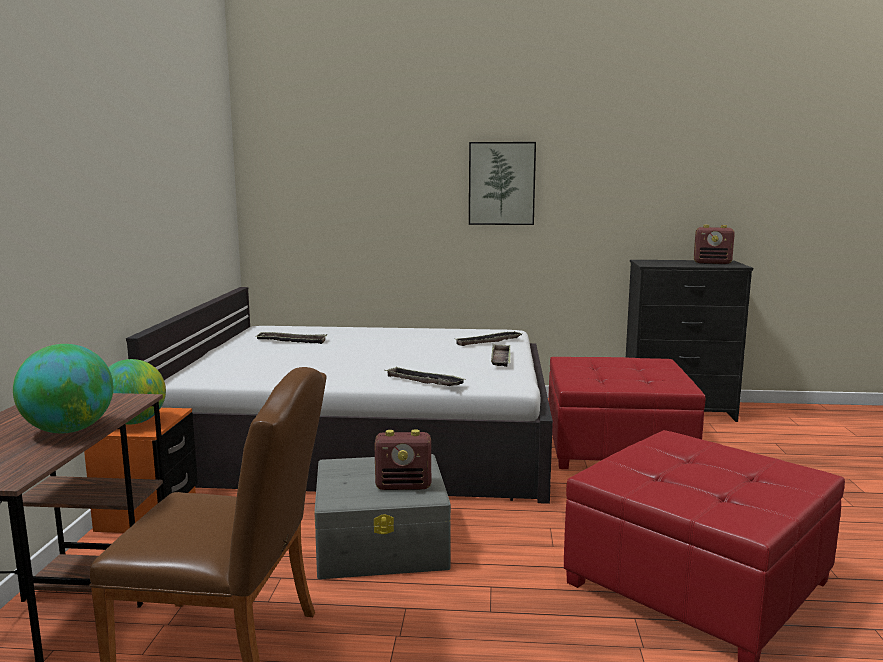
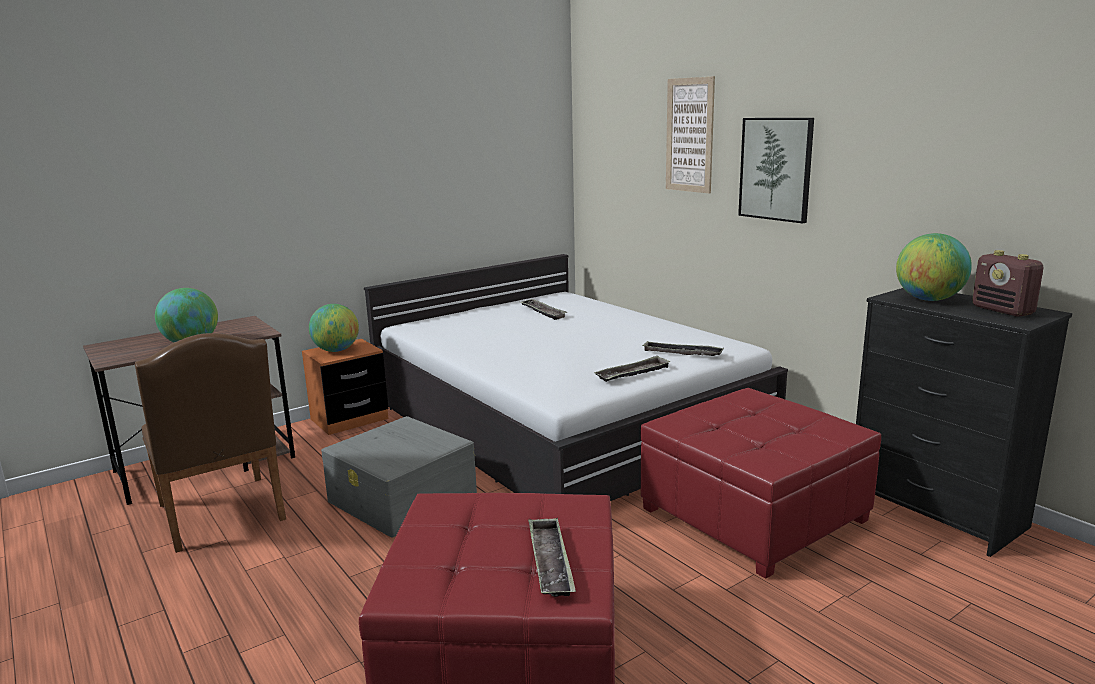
camera: 50 degrees right, 5 degrees up
radio [374,429,431,490] -> none
tray [384,366,466,386] -> tray moved to [528,518,576,597]
none -> picture [666,76,715,193]
none -> globe [896,233,972,301]

